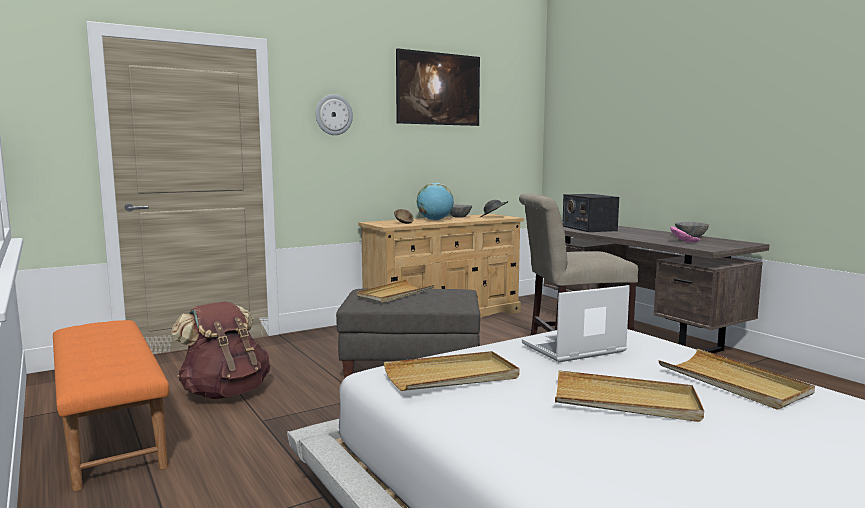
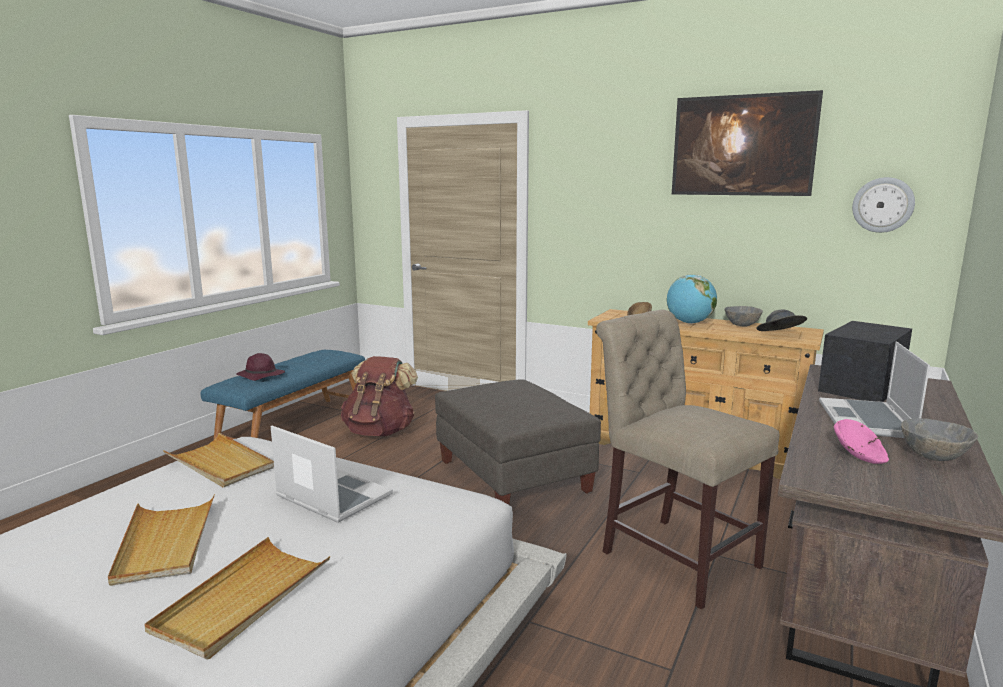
camera: 60 degrees right, 5 degrees up
orange bench [53,320,169,491] -> blue bench [200,350,365,440]
wall clock [315,94,353,135] -> wall clock moved to [852,177,915,233]
beige tray [357,279,435,303] -> none
none -> purple hat [236,353,285,381]
none -> laptop [819,341,930,438]

